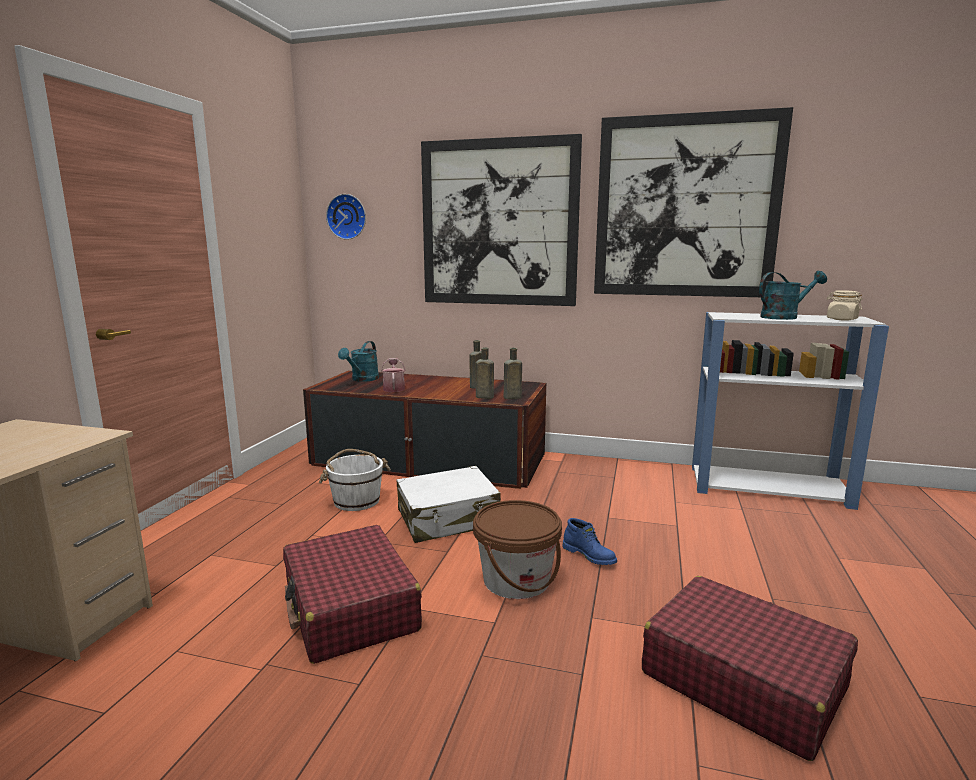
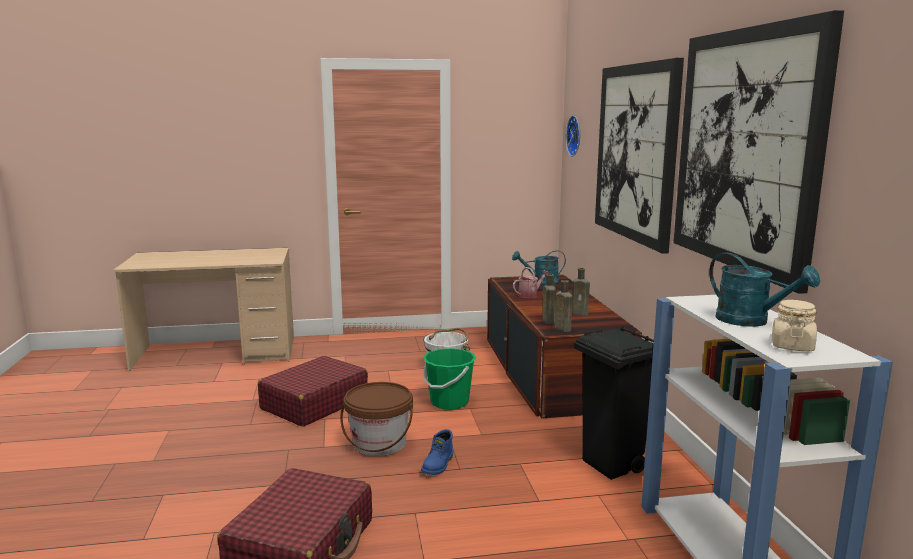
camera: 65 degrees right, 0 degrees up
white suitcase [397,466,501,543] -> green bucket [423,348,476,410]
none -> black trash can [574,326,654,480]

